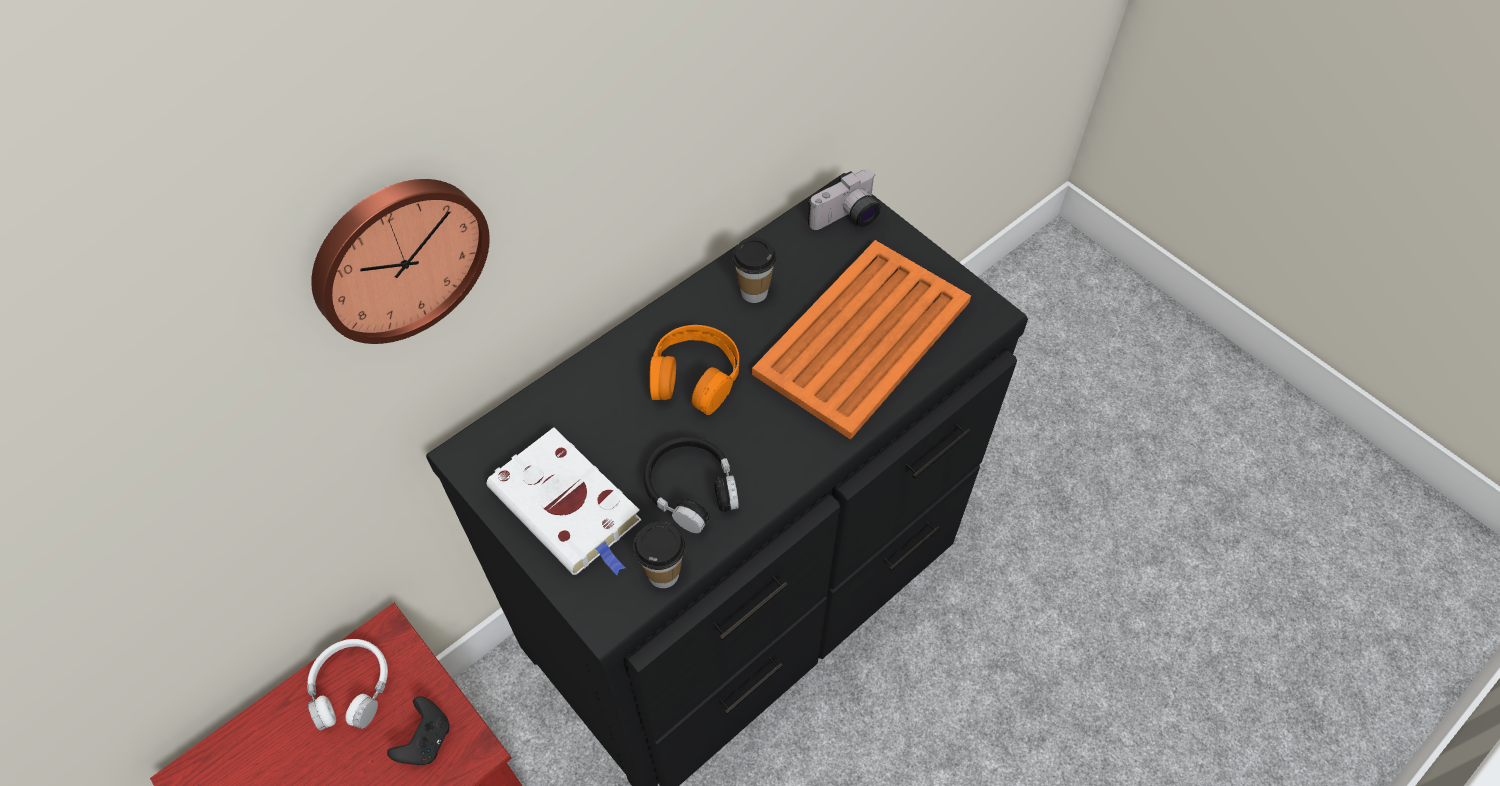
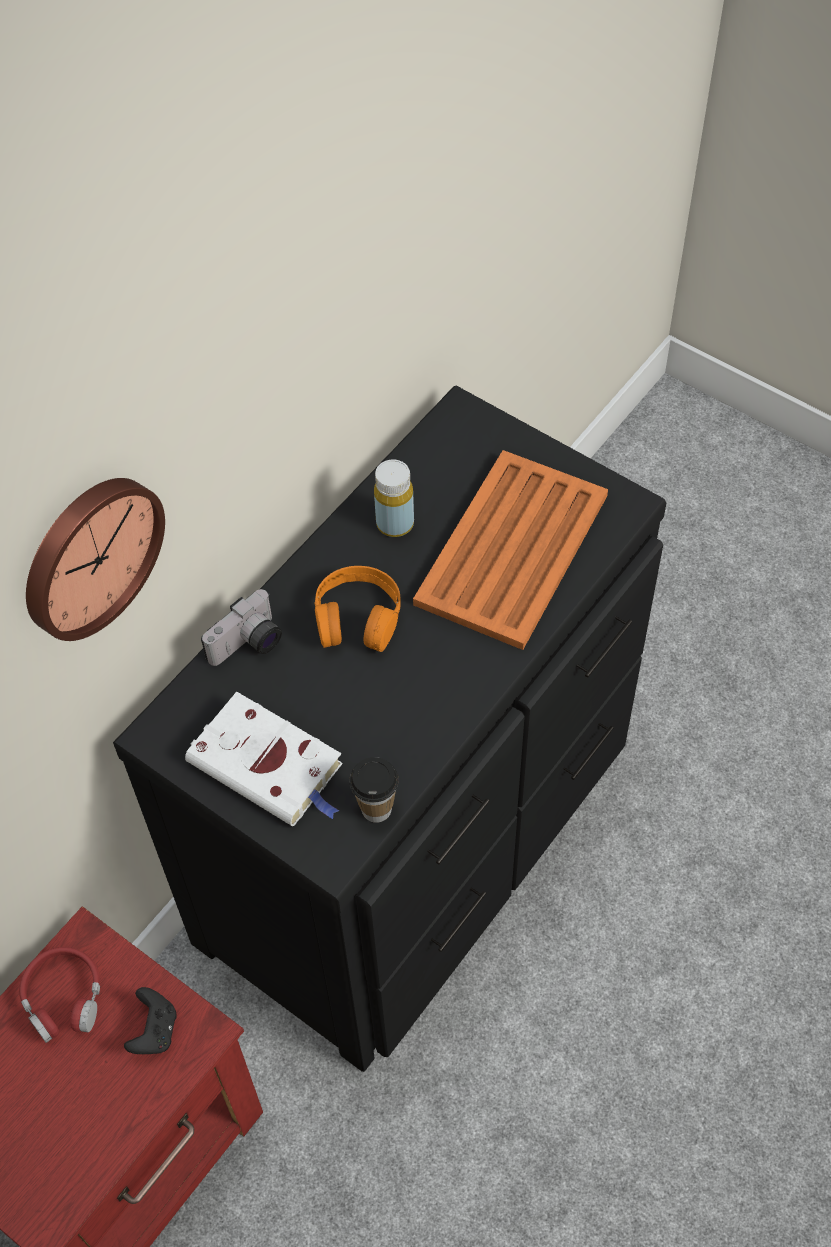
camera: 10 degrees left, 0 degrees up
white headphones [307,639,388,731] -> red headphones [19,947,100,1043]
black headphones [644,437,739,533] -> none
cup [732,237,776,303] -> yellow bottle [374,460,414,537]
camera [808,169,881,230] -> camera moved to [201,589,282,666]

